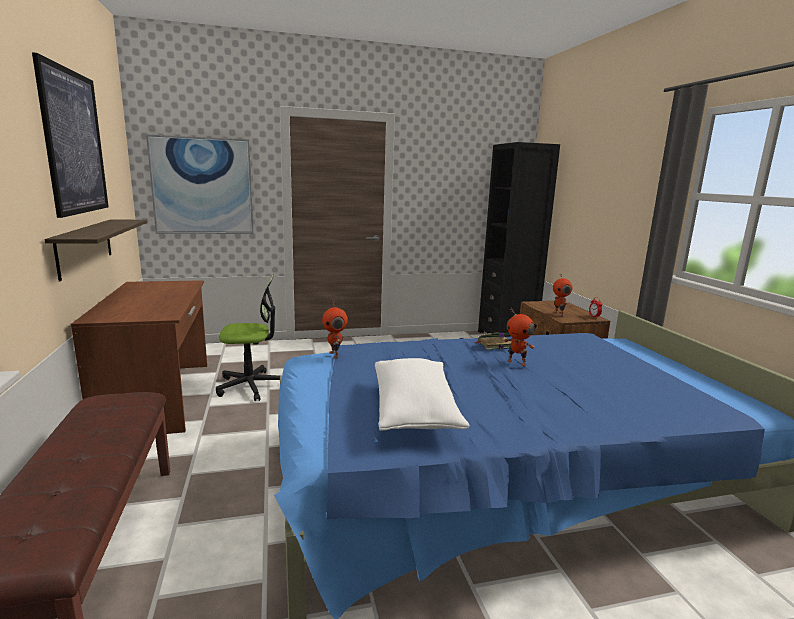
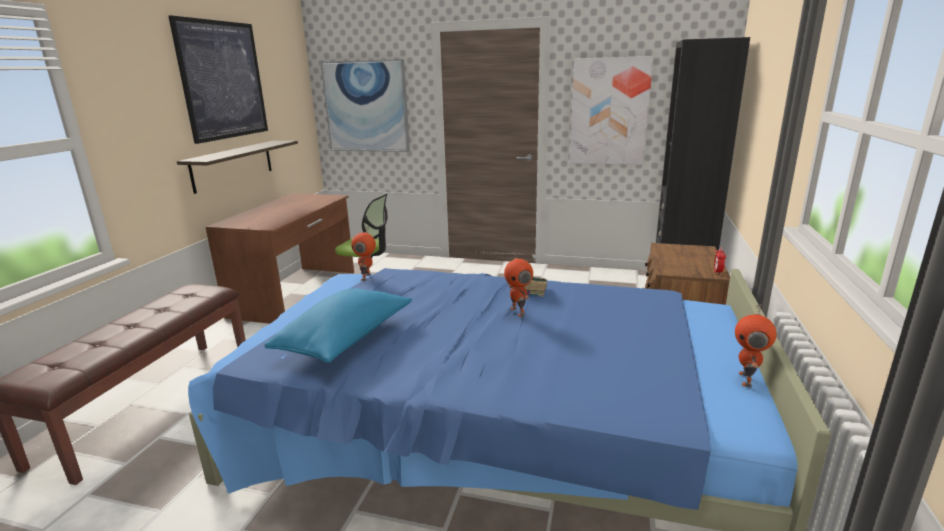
camera: 30 degrees right, 5 degrees up
white pillow [375,358,470,431] -> blue pillow [264,288,412,363]
toy robot [553,274,573,316] -> toy robot moved to [735,304,777,387]
none -> picture [570,56,653,165]

